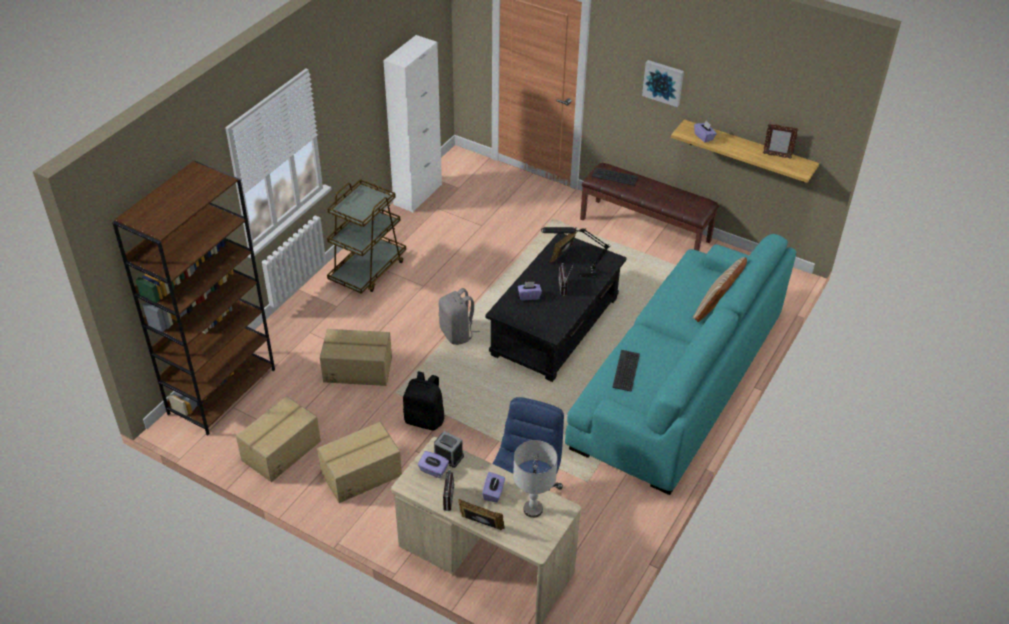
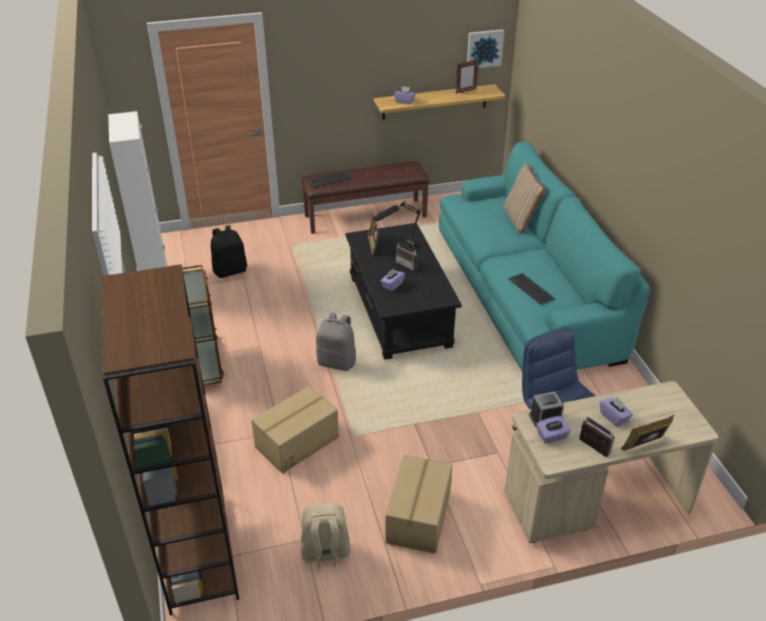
camera: 45 degrees left, 5 degrees down
cardboard box [236,396,321,482] -> beige backpack [301,503,351,579]
black backpack [403,371,444,431] -> black backpack moved to [211,225,247,278]
grey table lamp [513,440,558,518] -> none
picture [642,60,684,107] -> picture moved to [467,29,504,68]

